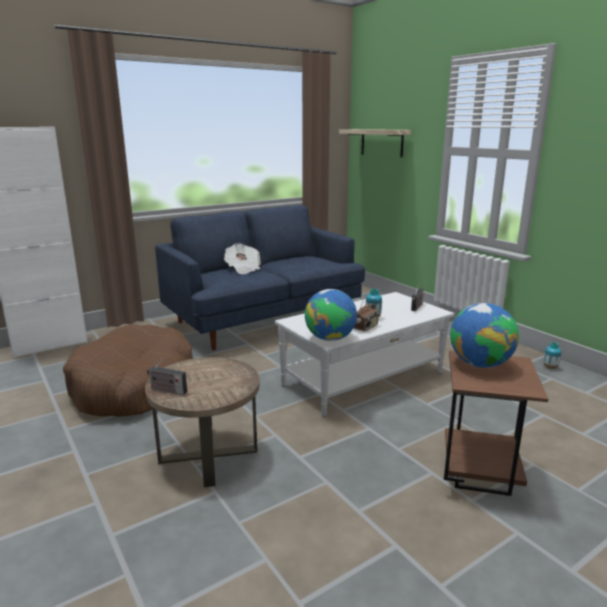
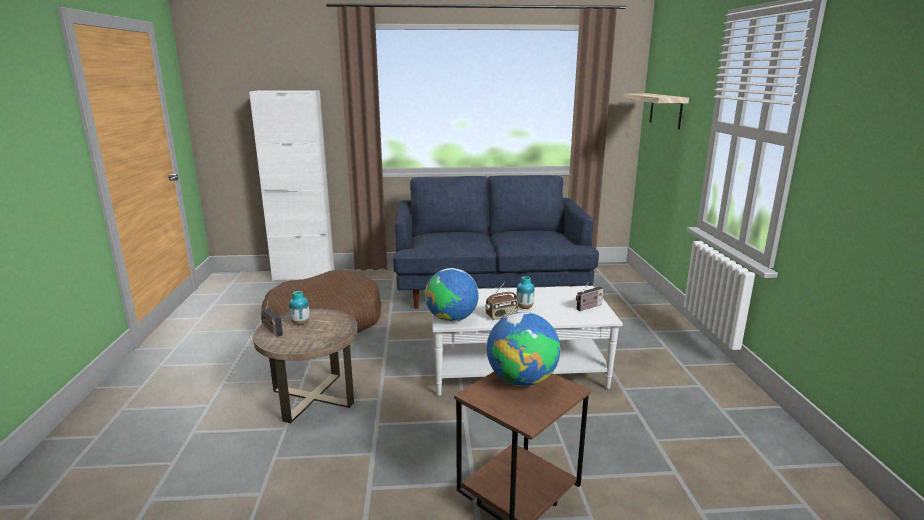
camera: 30 degrees right, 0 degrees up
newspaper [224,243,261,274] -> none
vase [543,342,561,369] -> vase moved to [289,291,310,325]

